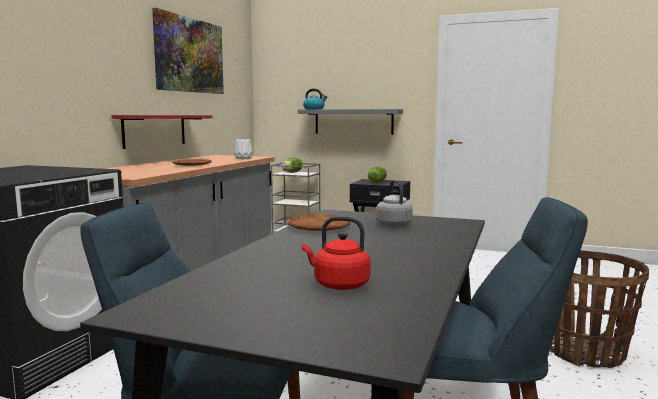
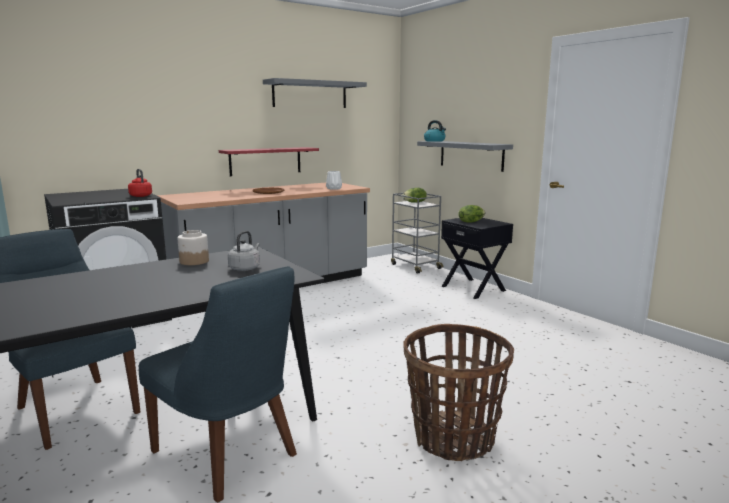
camera: 35 degrees right, 5 degrees up
picture [152,8,224,94] -> grey shelf [263,78,367,108]
brown plate [288,215,351,231] -> jar [177,230,209,265]
red kettle [302,217,371,290] -> red kettle moved to [128,169,152,197]

